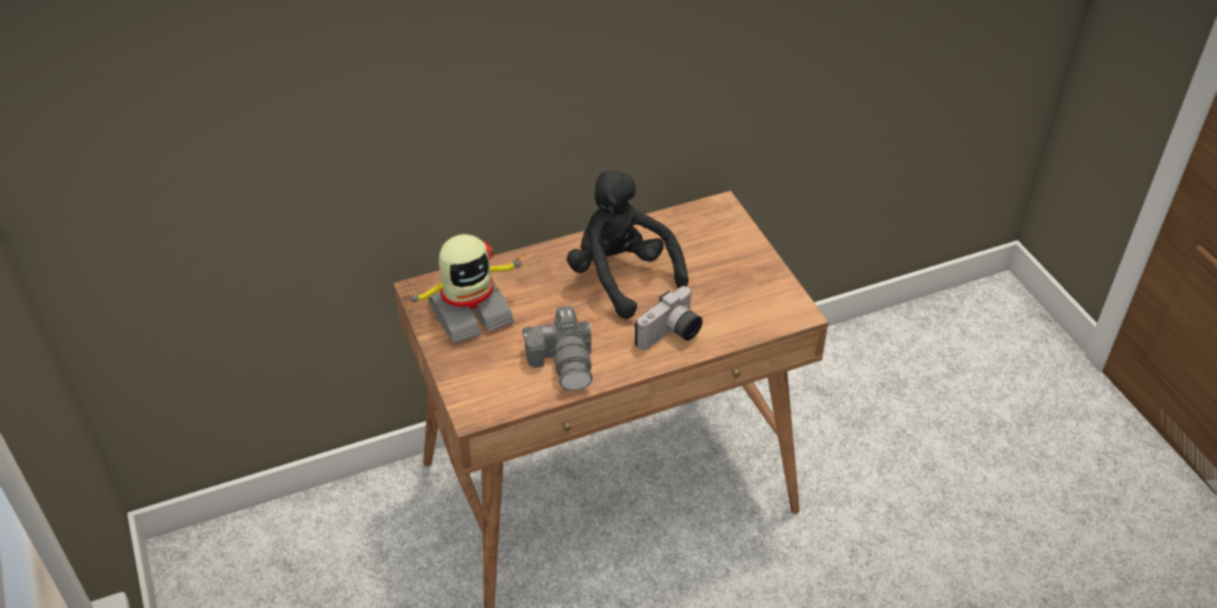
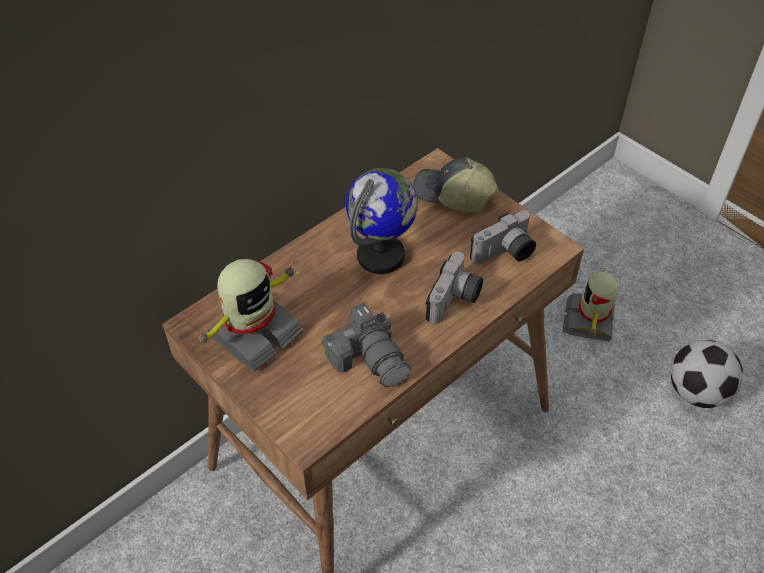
camera: 20 degrees left, 5 degrees up
black plush toy [567,171,688,319] -> globe [346,168,418,274]
none -> cap [413,157,498,212]
none -> camera [470,210,536,264]
none -> toy robot [562,268,618,341]
none -> football [671,340,743,408]

